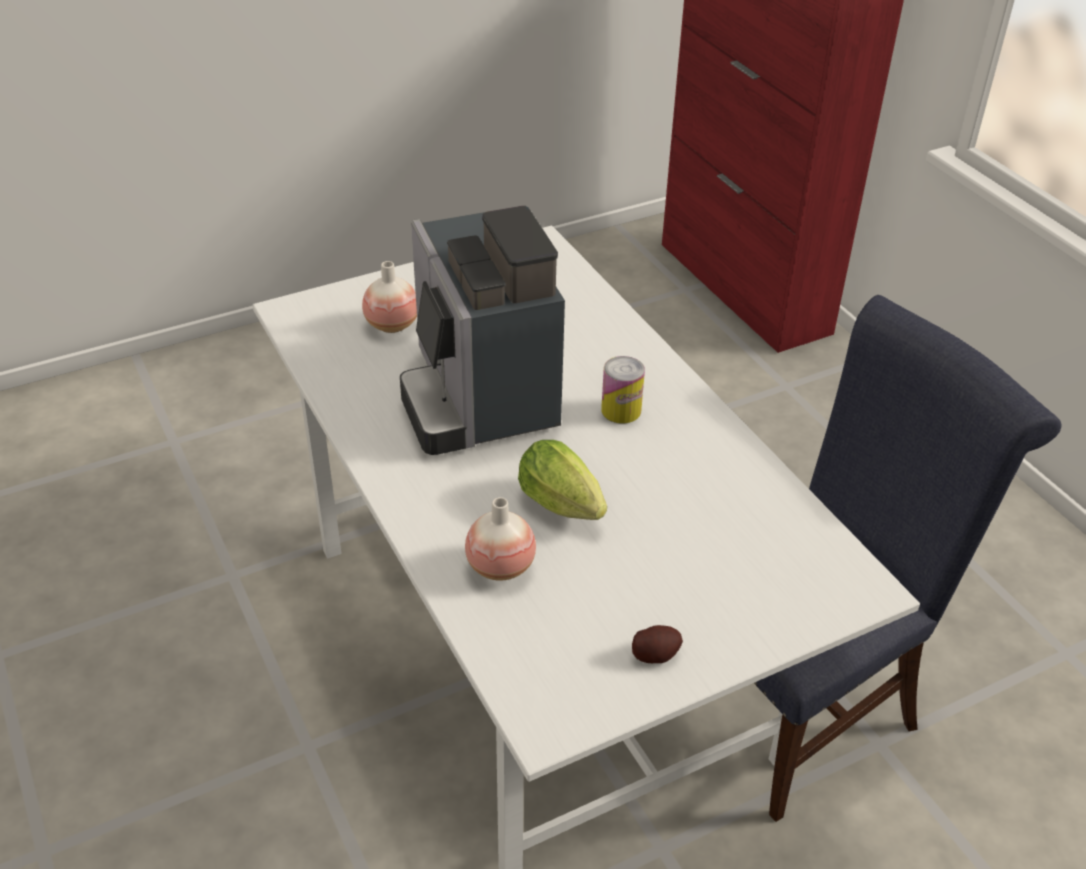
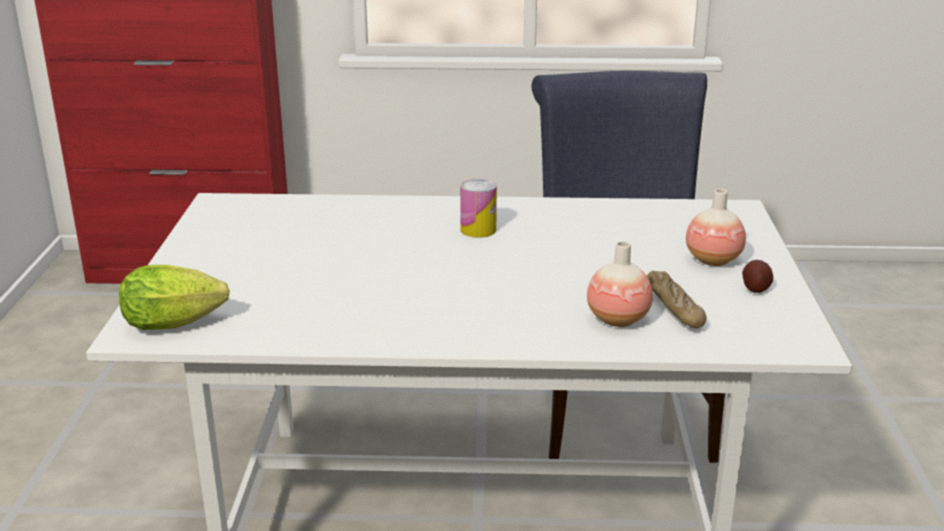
camera: 60 degrees left, 15 degrees down
vase [362,261,417,333] -> vase moved to [686,189,746,266]
coffee machine [400,206,565,455] -> none
lettuce [518,440,607,520] -> lettuce moved to [119,265,230,330]
none -> bread [647,271,706,328]

